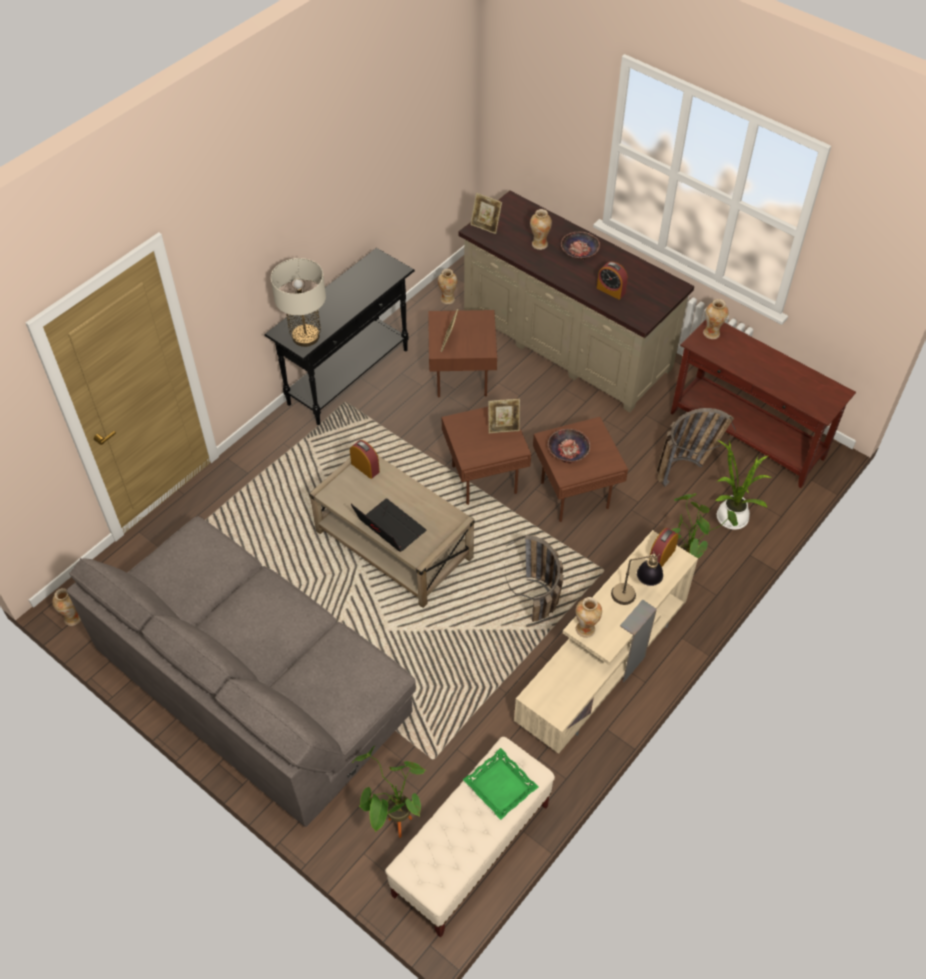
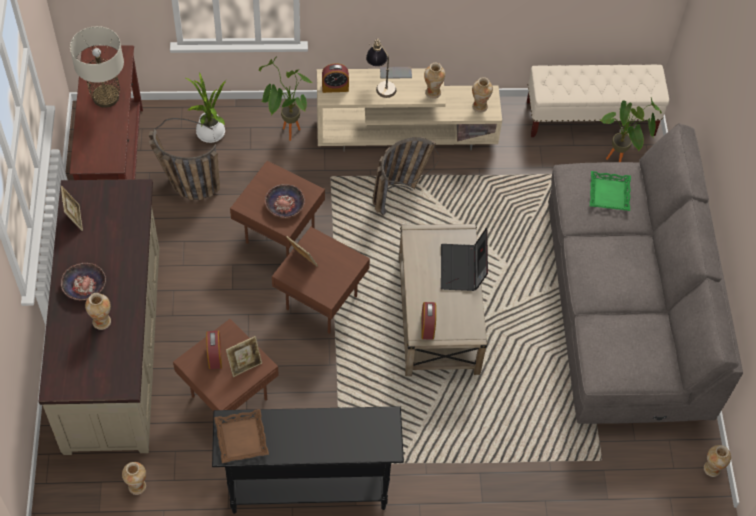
camera: 135 degrees left, 5 degrees up
table lamp [271,258,326,347] -> table lamp moved to [70,26,124,108]
green tray [463,748,539,820] -> green tray moved to [590,171,631,211]
picture frame [470,193,502,234] -> picture frame moved to [61,186,83,231]
alarm clock [597,262,628,300] -> alarm clock moved to [206,331,222,369]
vase [703,299,728,339] -> vase moved to [472,77,493,113]
none -> brown tray [214,409,269,463]

